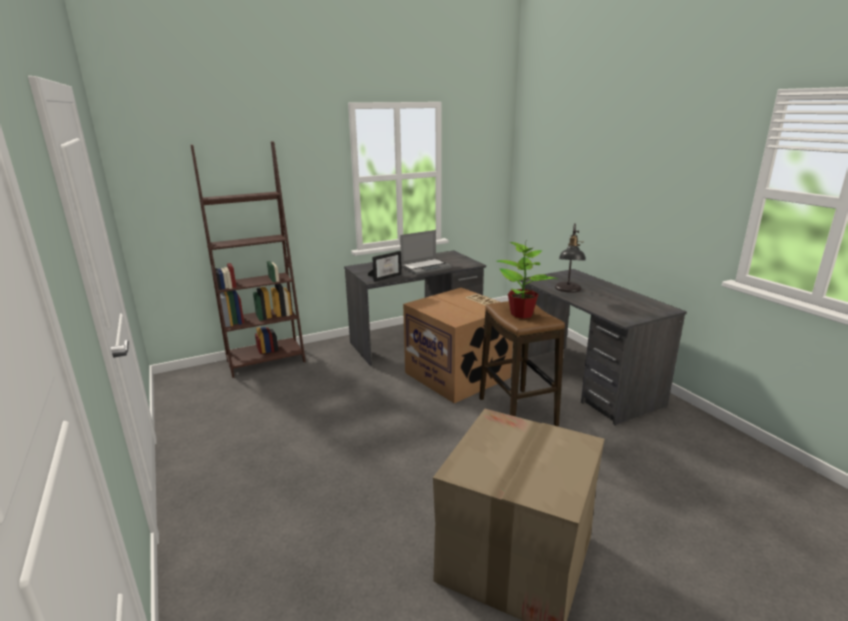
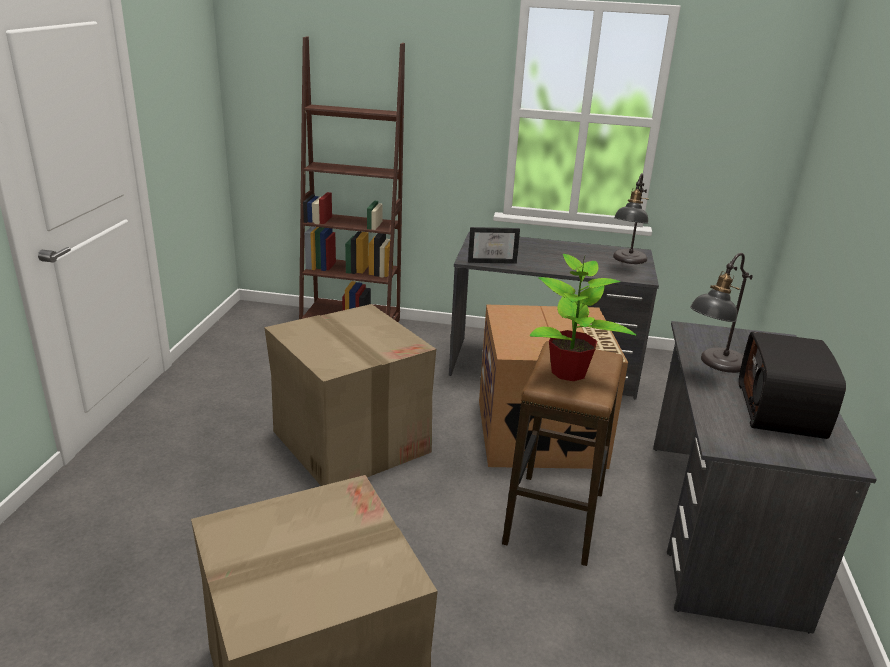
camera: 35 degrees right, 5 degrees up
laptop [400,230,452,275] -> none
none -> cardboard box [264,304,436,486]
none -> grey table lamp [613,173,649,264]
none -> radio [739,331,846,439]

